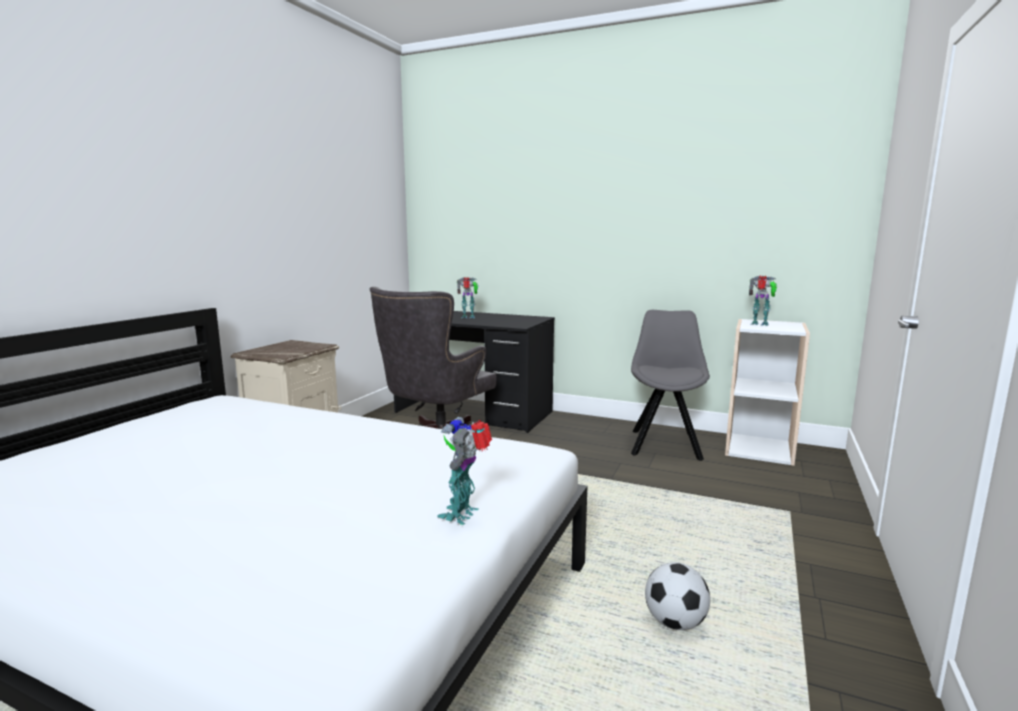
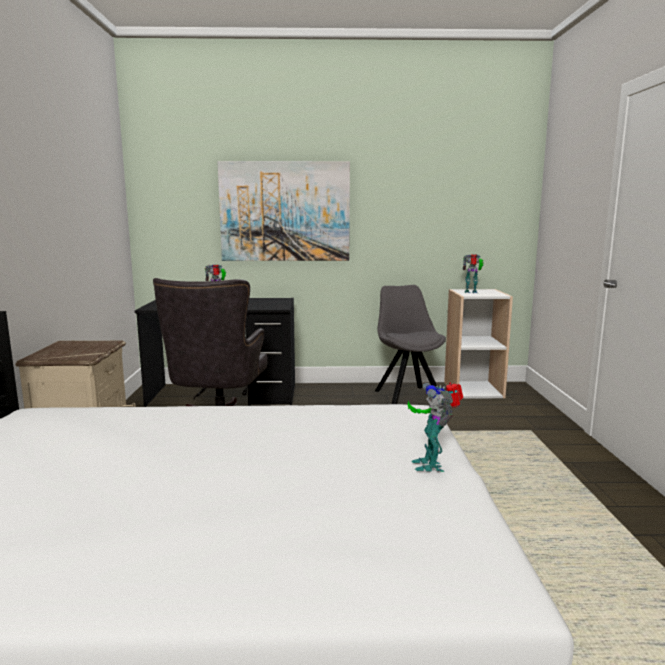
camera: 25 degrees left, 0 degrees up
football [645,562,710,630] -> none
none -> picture [217,161,350,261]

